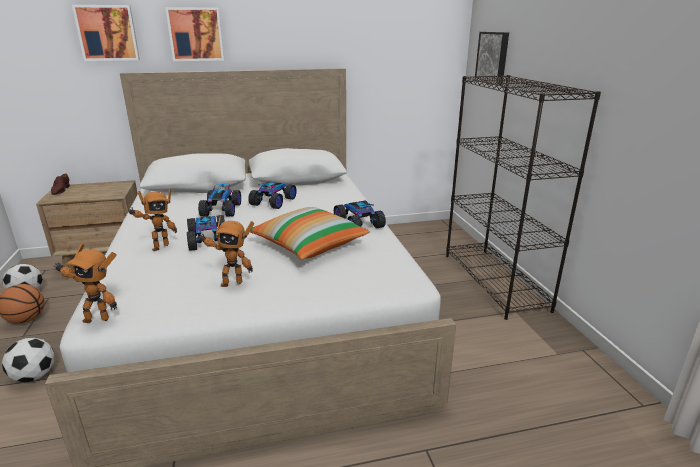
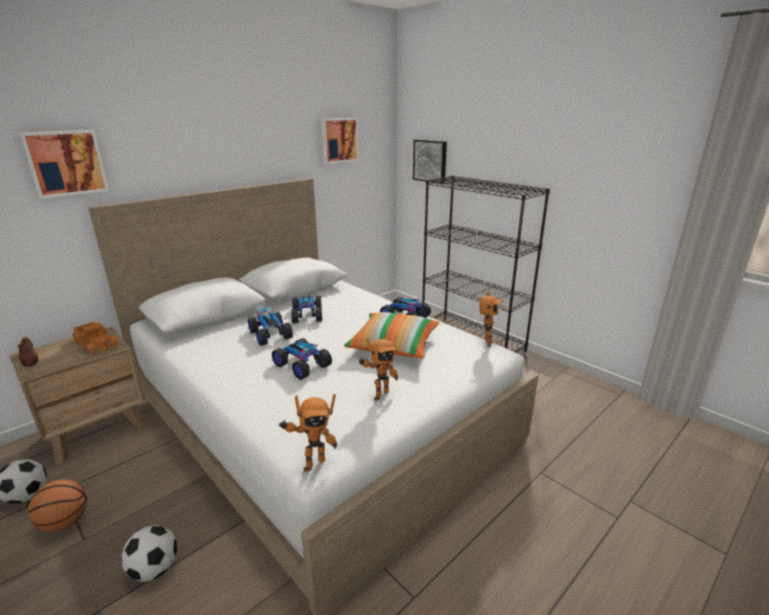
camera: 30 degrees left, 0 degrees up
toy robot [128,189,177,251] -> toy robot moved to [478,292,503,347]
picture [165,7,224,61] -> picture moved to [321,118,359,164]
none -> toy truck [73,322,118,355]

